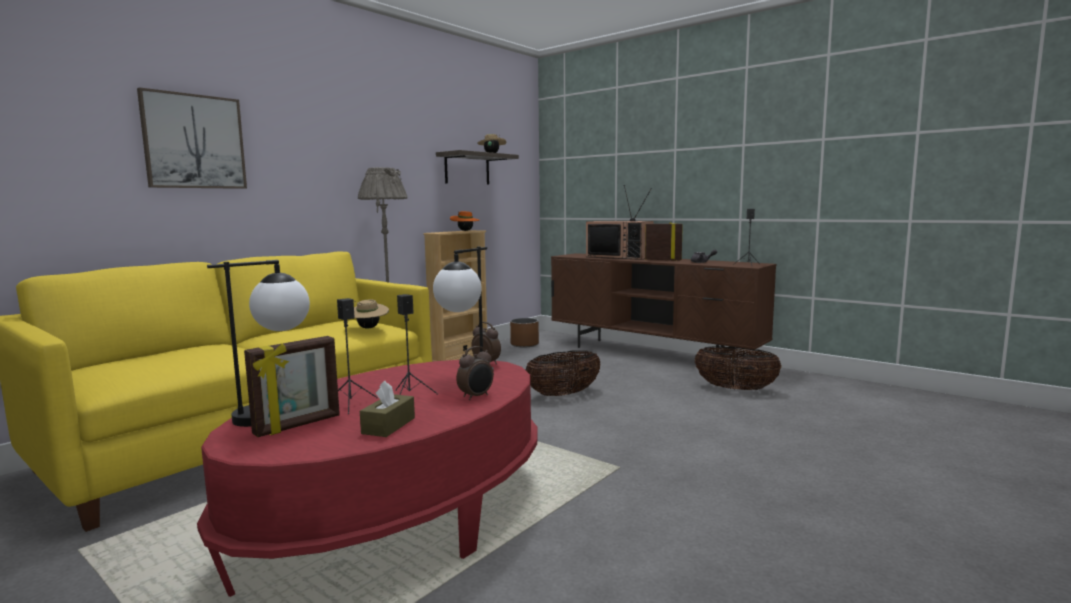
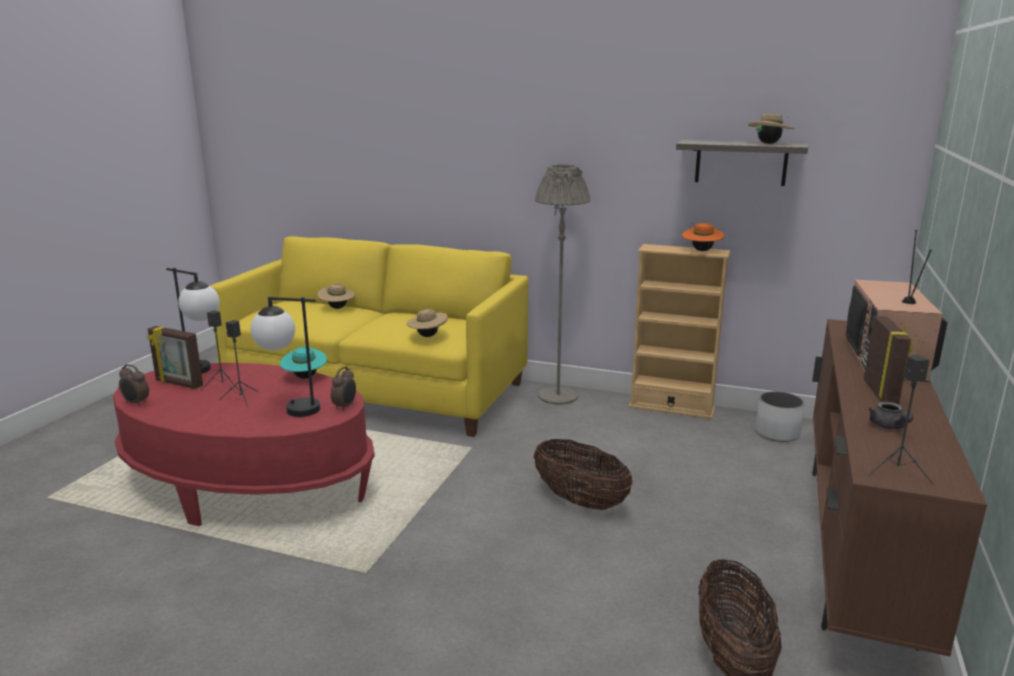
camera: 70 degrees right, 10 degrees up
picture [137,87,247,189] -> none
brown tissue box [360,381,415,437] -> none
alarm clock [456,346,493,400] -> alarm clock moved to [119,364,149,406]
brown planter [510,318,539,348] -> white planter [755,391,804,442]
none -> turquoise hat [280,347,327,379]
none -> beige hat [317,283,355,309]

